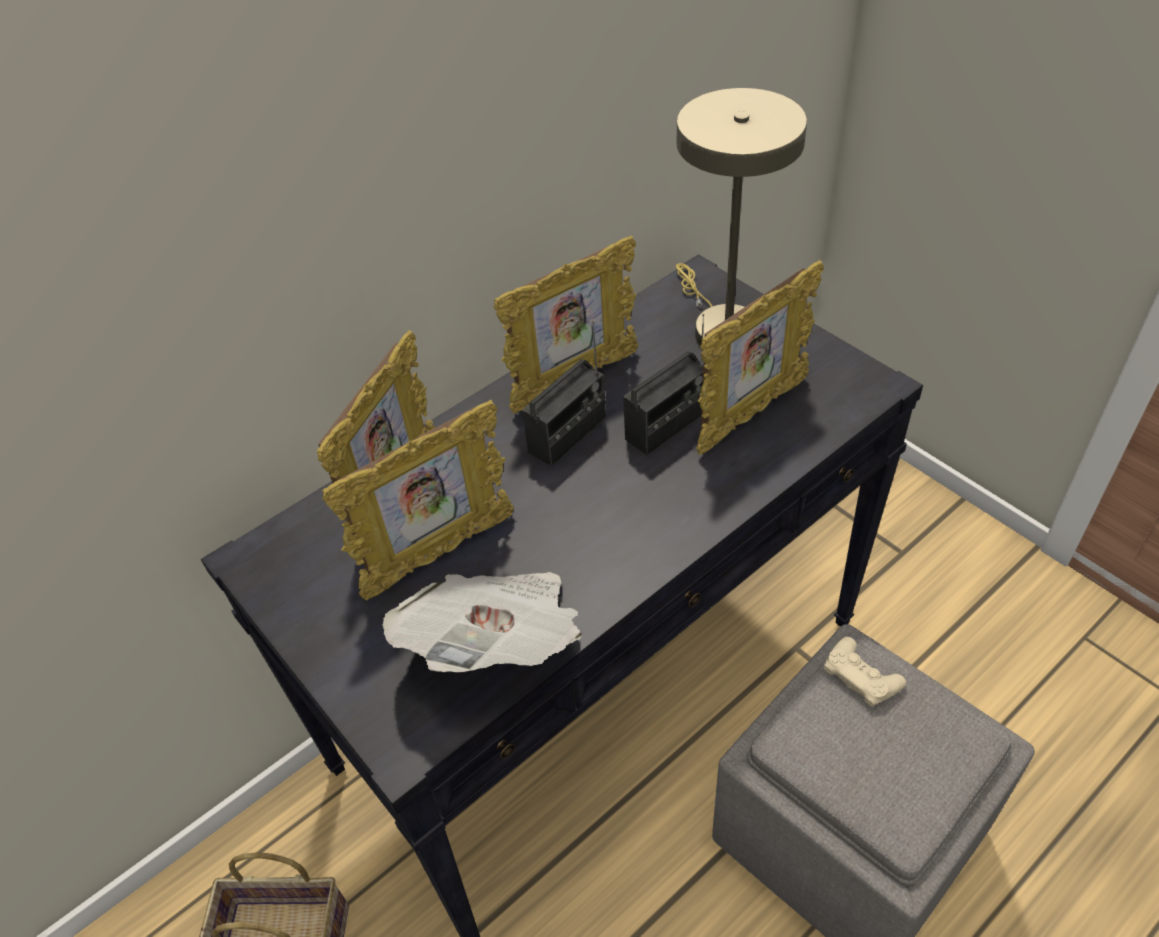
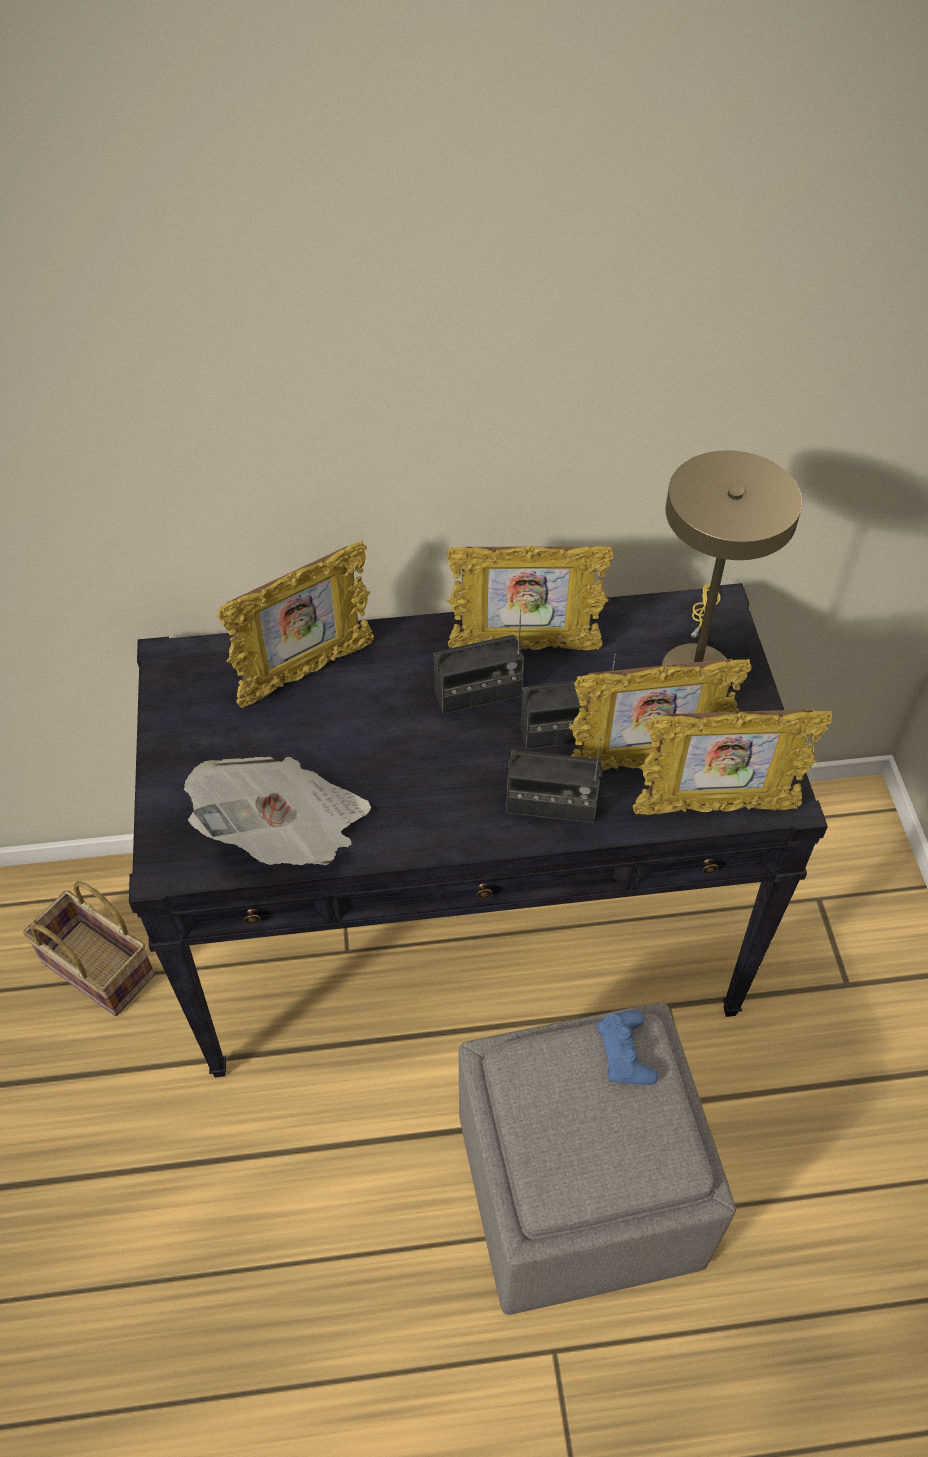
camera: 30 degrees right, 5 degrees up
picture frame [322,400,514,601] -> picture frame moved to [633,709,833,815]
beige game controller [824,637,906,707] -> blue game controller [597,1010,658,1085]
none -> radio [506,738,602,823]

